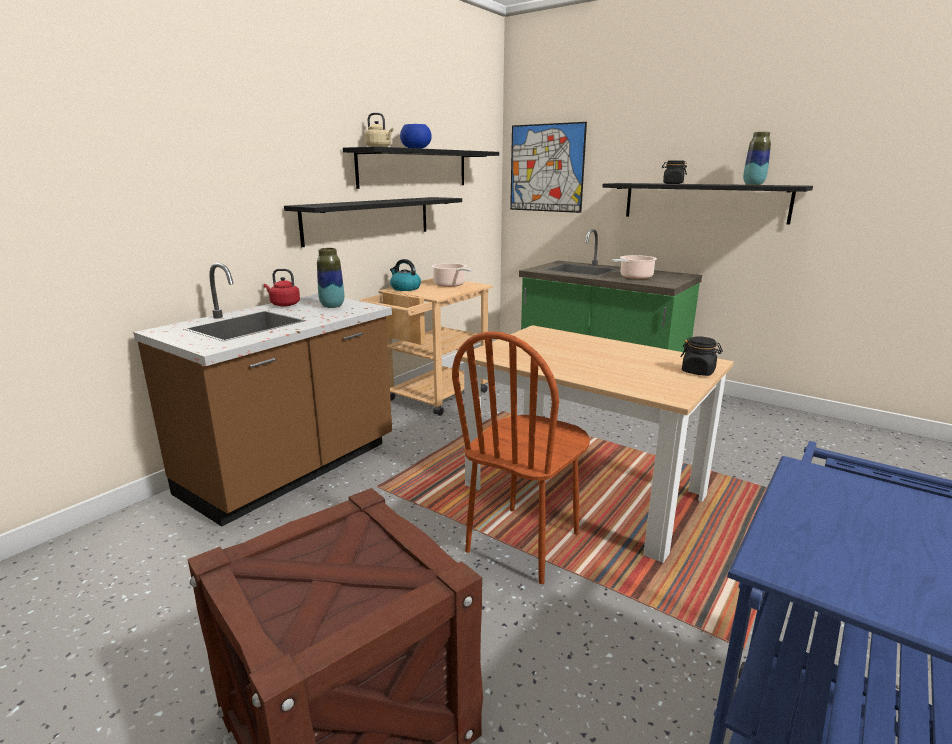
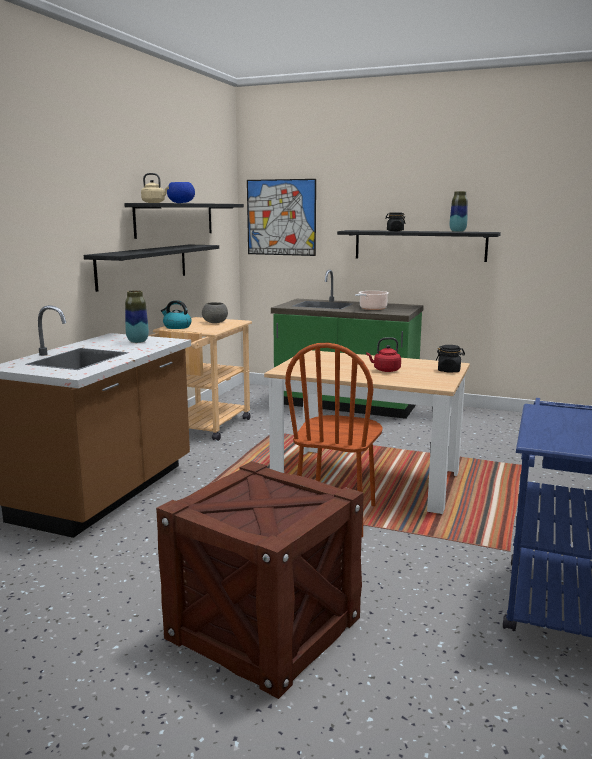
camera: 15 degrees left, 5 degrees down
red kettle [264,269,300,306] -> red kettle moved to [366,337,401,372]
cooking pot [432,263,472,287] -> grey bowl [202,302,228,323]

